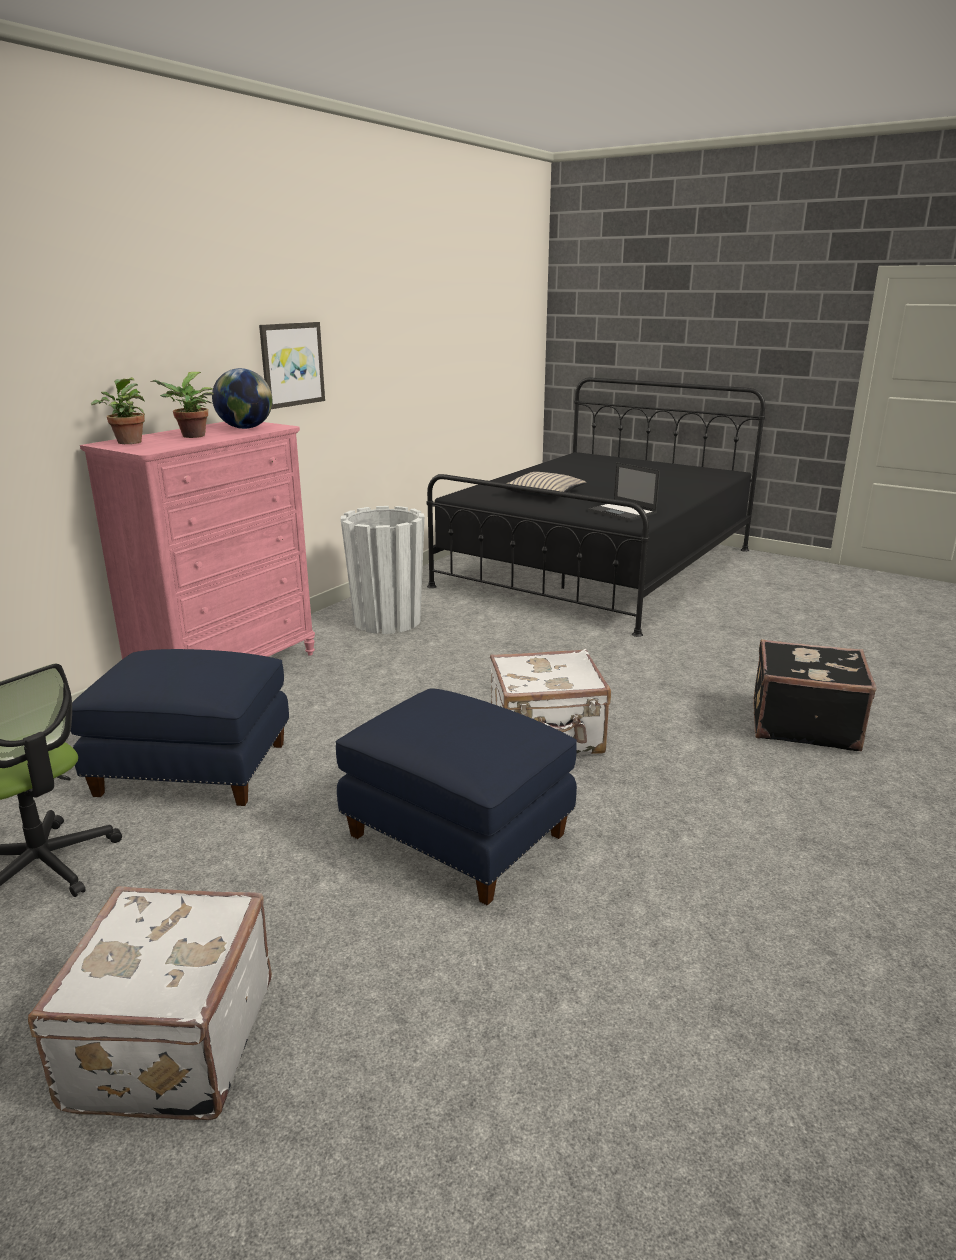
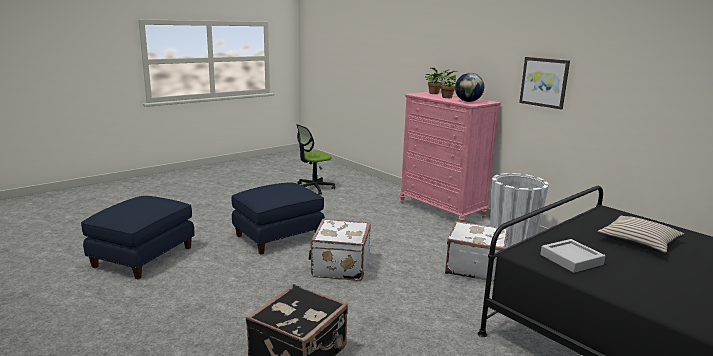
camera: 105 degrees right, 5 degrees down
white suitcase [28,886,272,1120] -> white suitcase moved to [445,221,509,282]
blue ottoman [71,649,289,806] -> blue ottoman moved to [81,196,195,279]
laptop [588,462,660,521] -> grey tray [540,239,605,273]

